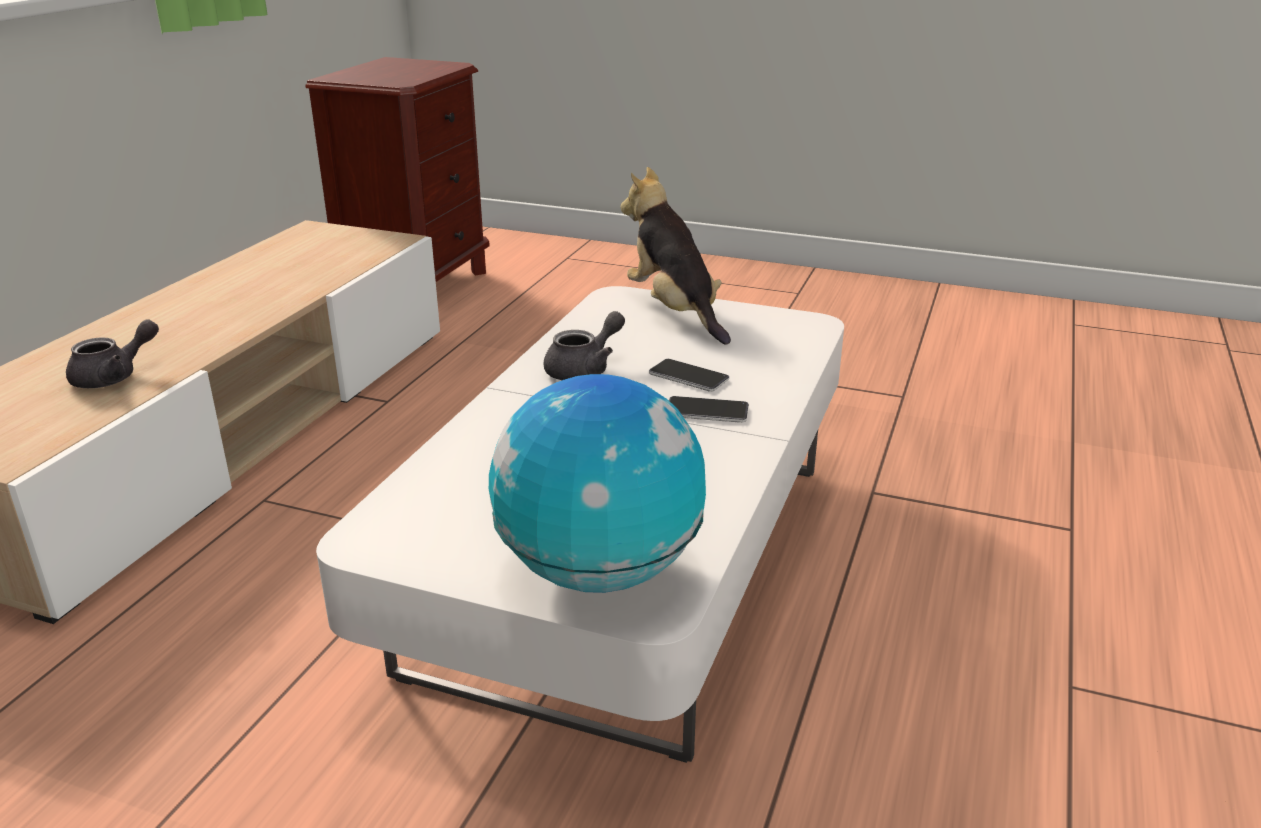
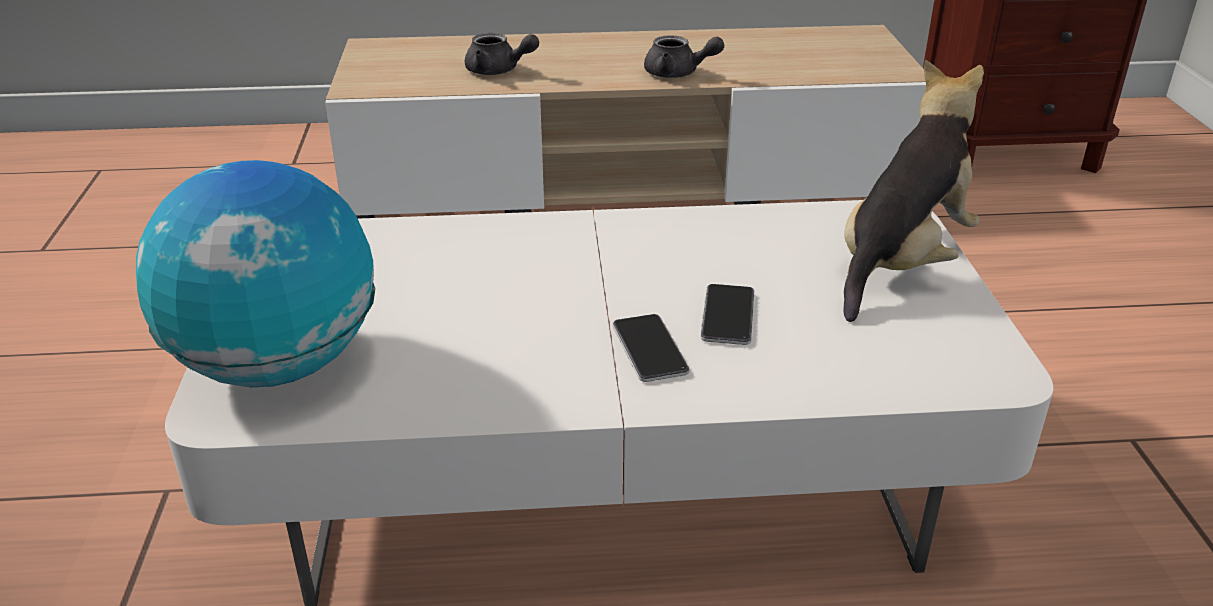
camera: 65 degrees right, 5 degrees up
grey teapot [544,311,625,380] -> grey teapot moved to [644,35,724,78]

